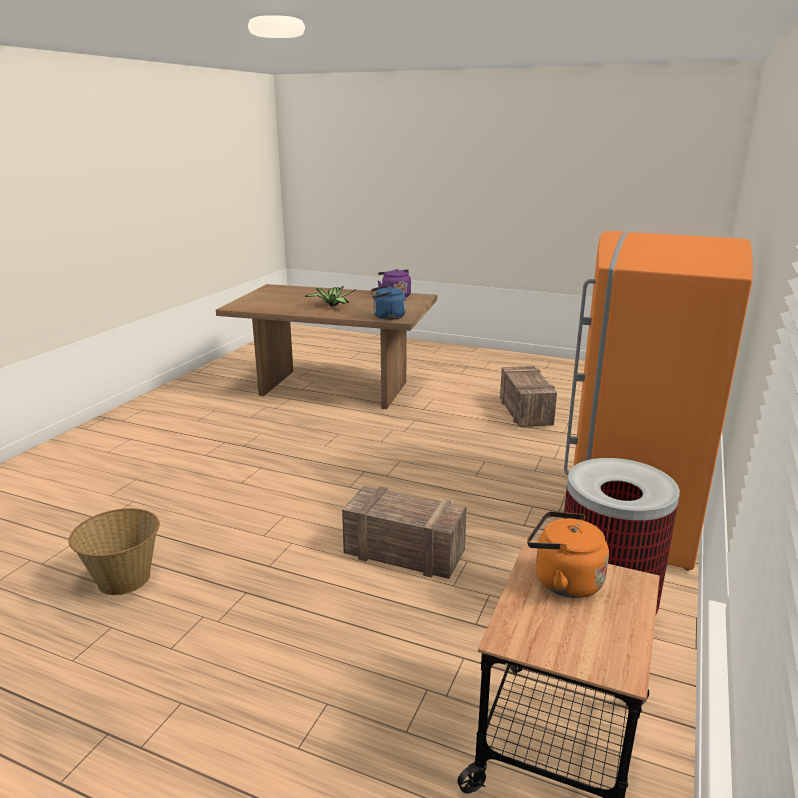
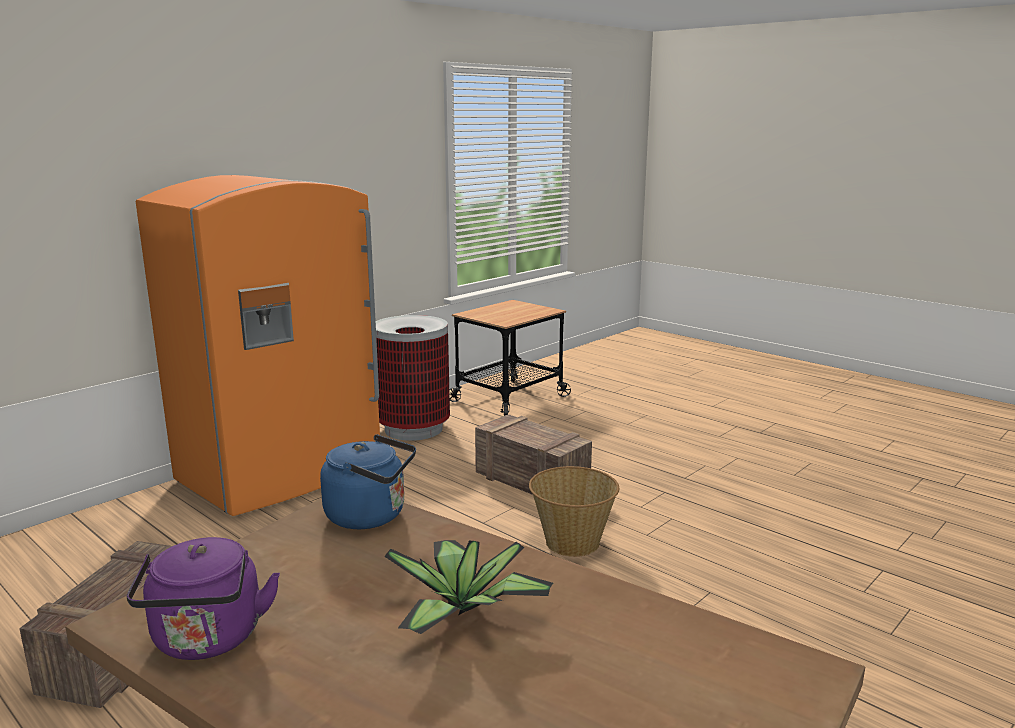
camera: 160 degrees left, 5 degrees down
basket [69,508,160,595] -> basket moved to [529,466,619,557]
orange kettle [527,511,609,598] -> none

